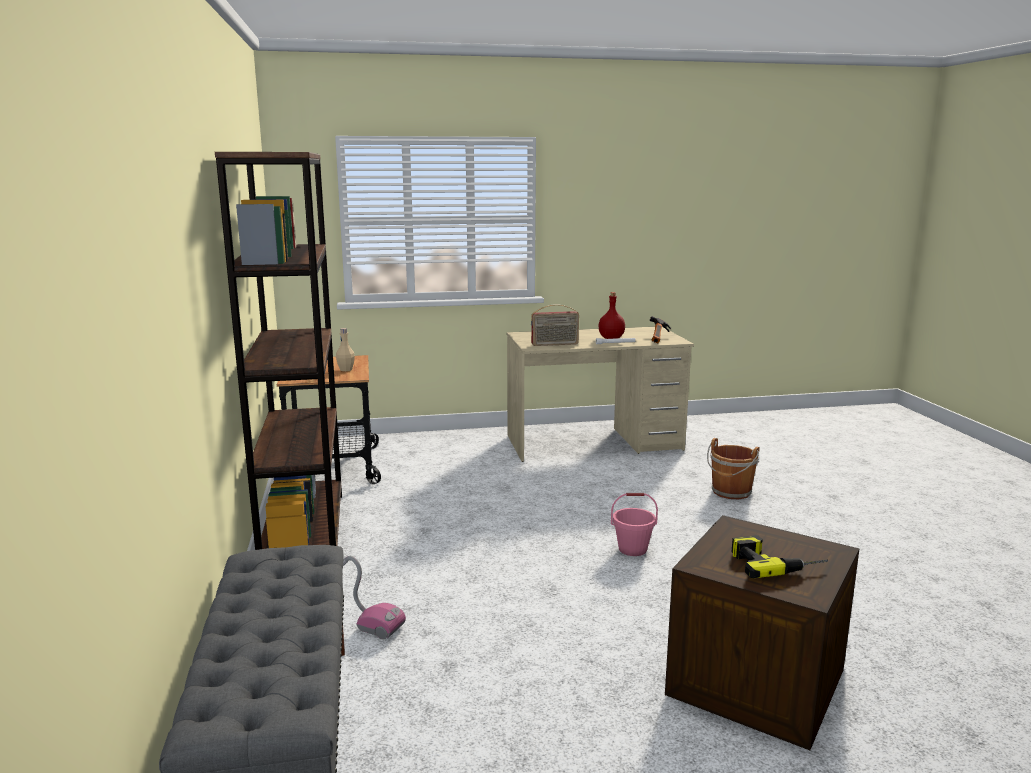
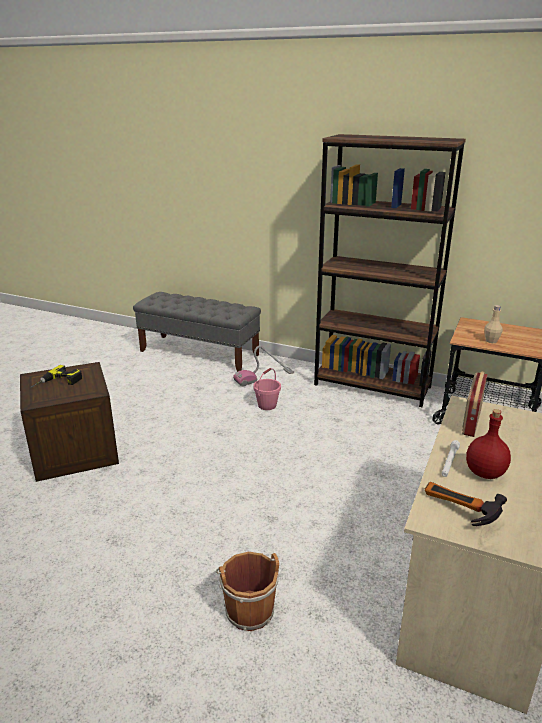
camera: 125 degrees right, 10 degrees up
pink bucket [611,493,658,556] -> pink bucket moved to [253,368,281,410]

